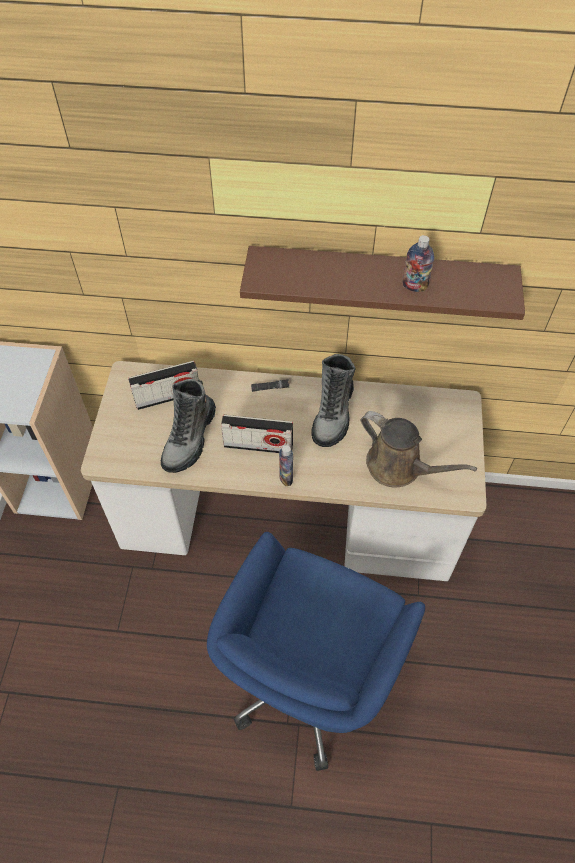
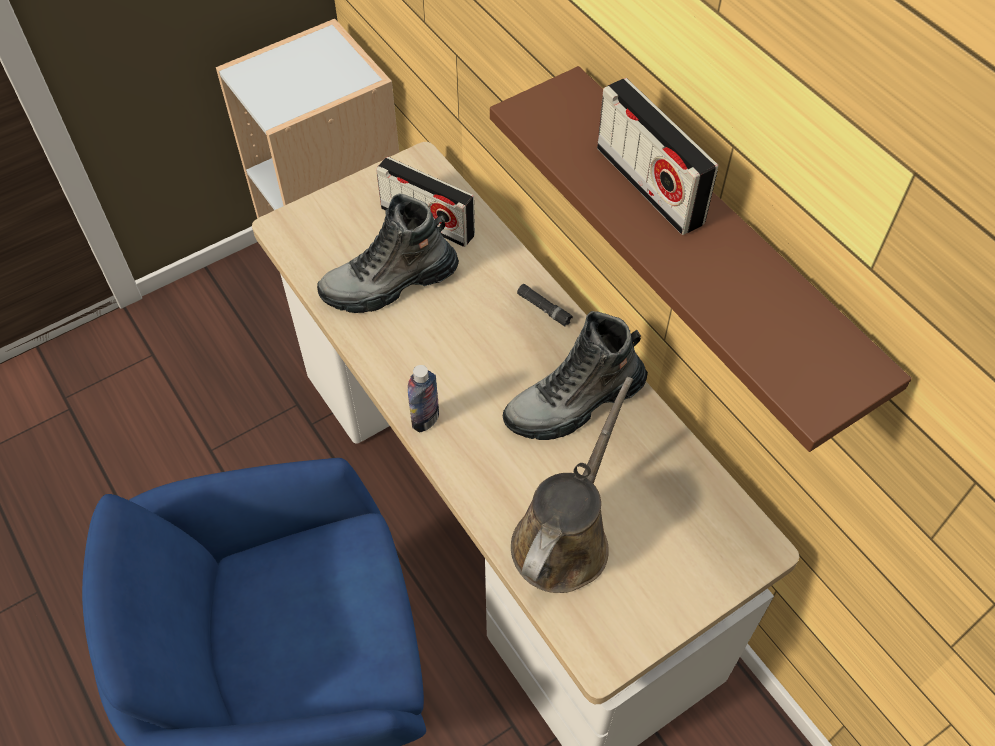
camera: 50 degrees right, 0 degrees up
radio [221,415,293,453] -> radio moved to [597,78,718,235]
brown watering can [361,411,477,488] -> brown watering can turned 150 degrees counterclockwise [511,377,633,593]
bottle [402,235,434,292] -> none

